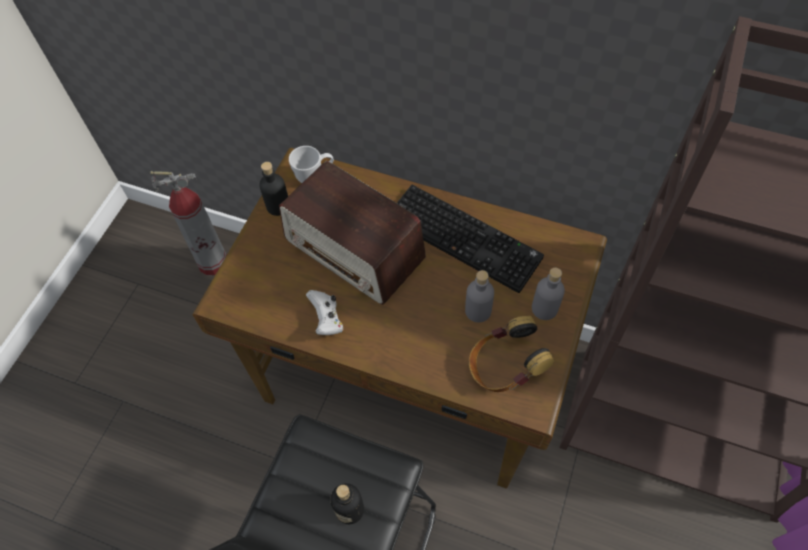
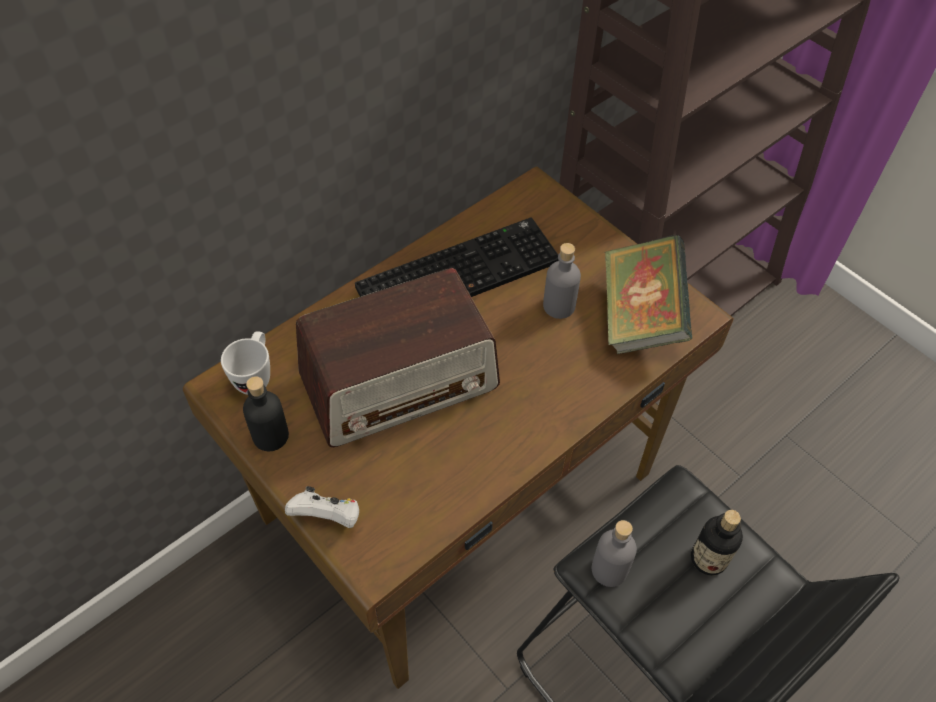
camera: 65 degrees left, 5 degrees down
fire extinguisher [150,171,227,275] -> none
white game controller [306,290,343,335] -> white game controller moved to [285,486,359,528]
headphones [469,316,554,392] -> book [604,234,692,354]
grey bottle [532,268,565,320] -> grey bottle moved to [592,520,637,587]

